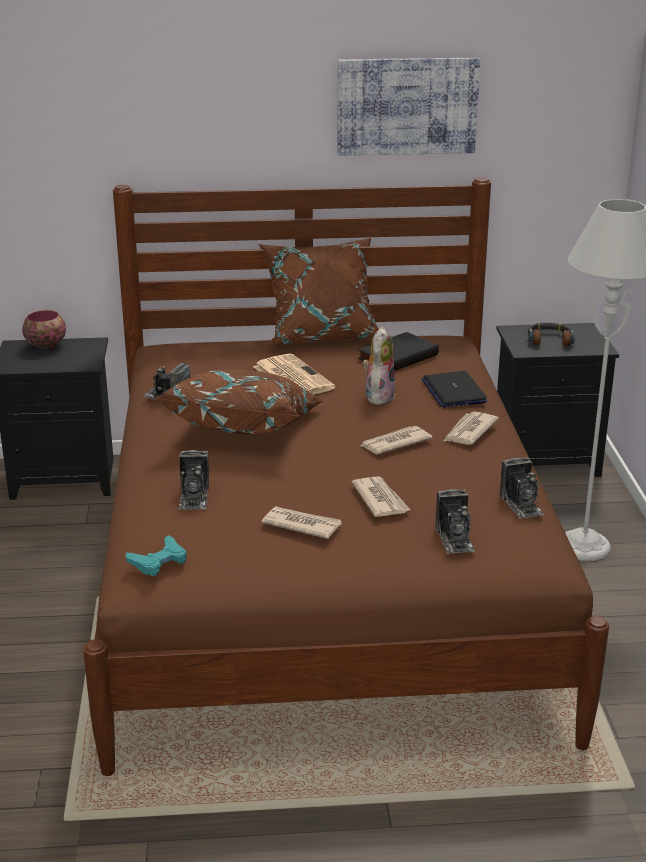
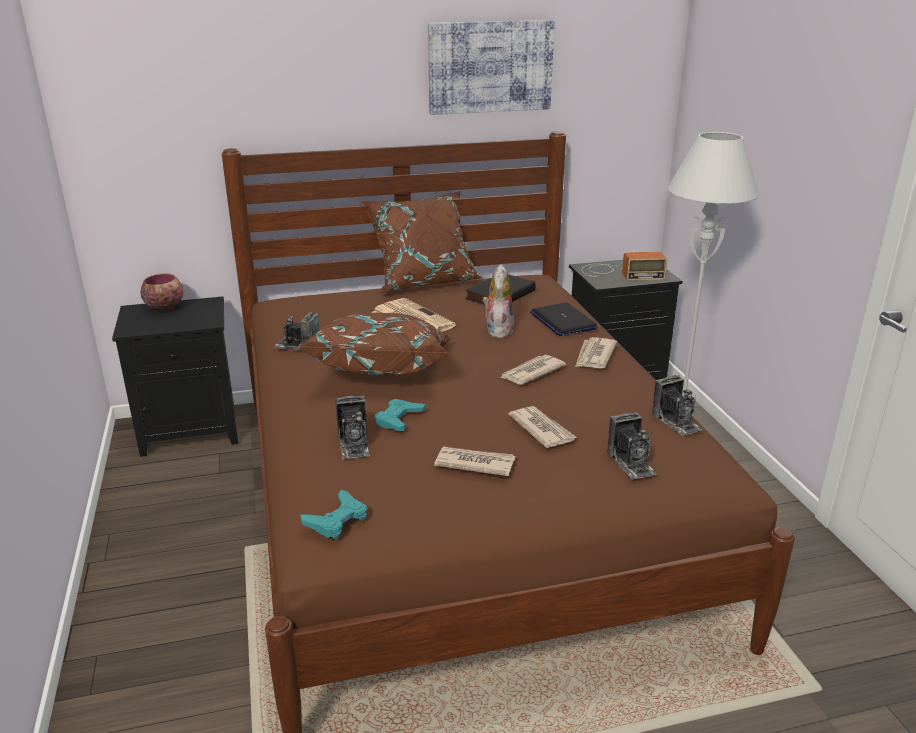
camera: 10 degrees left, 0 degrees up
headphones [528,323,575,346] -> radio [582,252,667,281]
none -> turquoise game controller [375,399,426,431]

